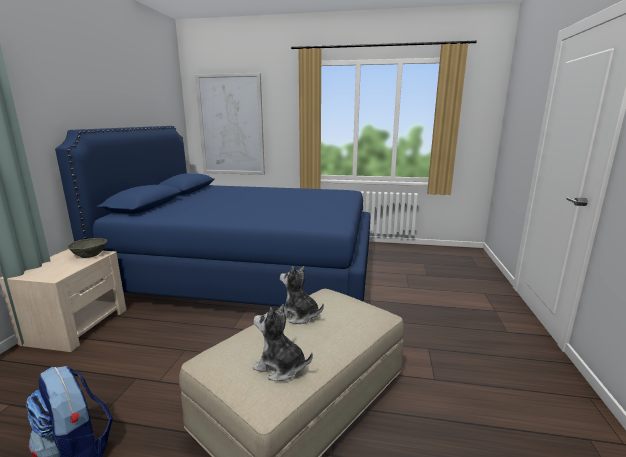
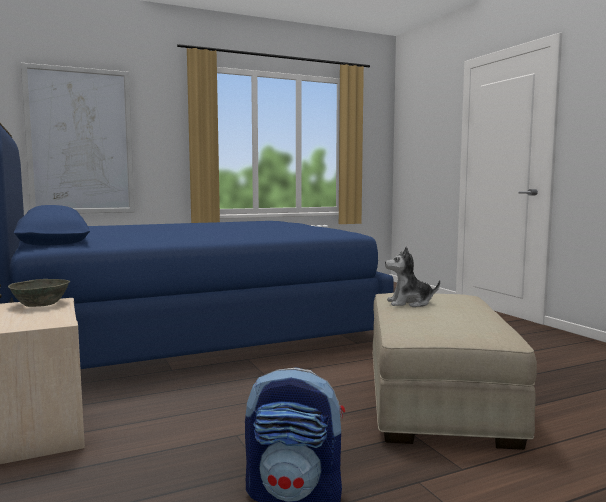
camera: 35 degrees left, 10 degrees down
plush toy [253,304,313,381] -> none

